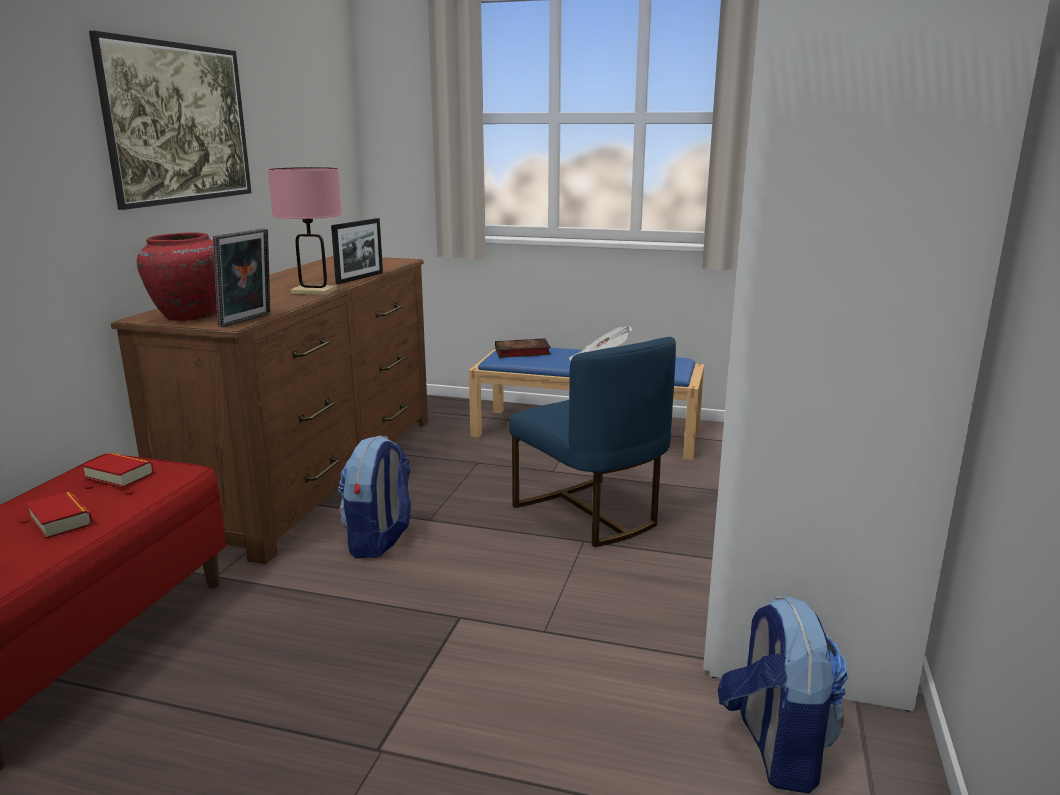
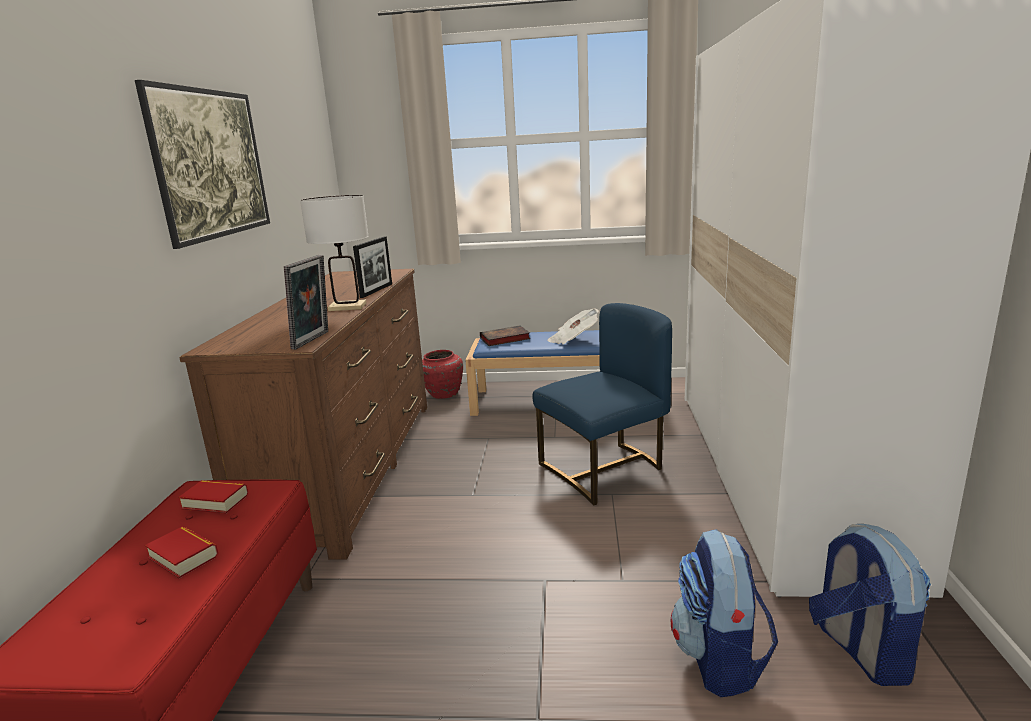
camera: 10 degrees left, 0 degrees up
red vase [137,232,217,321] -> red vase moved to [422,350,463,399]
pink table lamp [268,167,342,295] -> white table lamp [300,195,369,311]
backpack [338,436,411,558] -> backpack moved to [671,529,778,697]
blue chair [509,337,676,547] -> blue chair turned 75 degrees counterclockwise [533,303,672,505]

